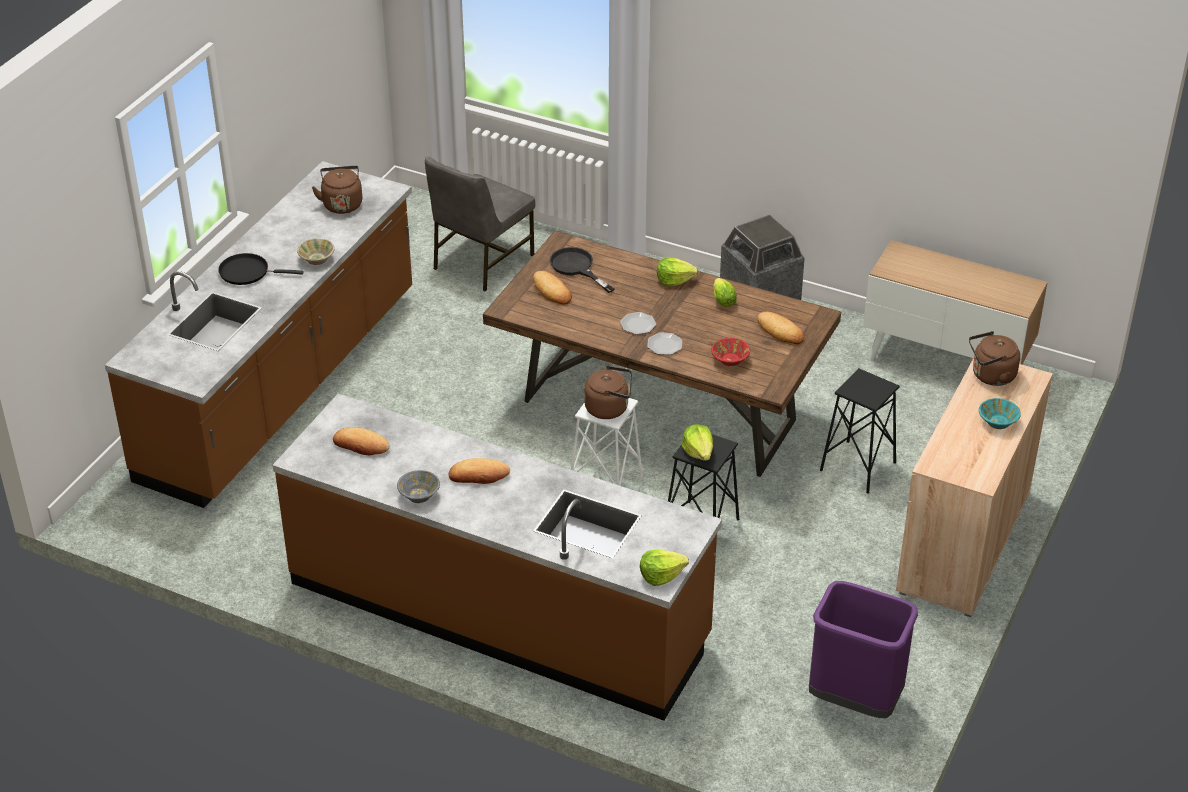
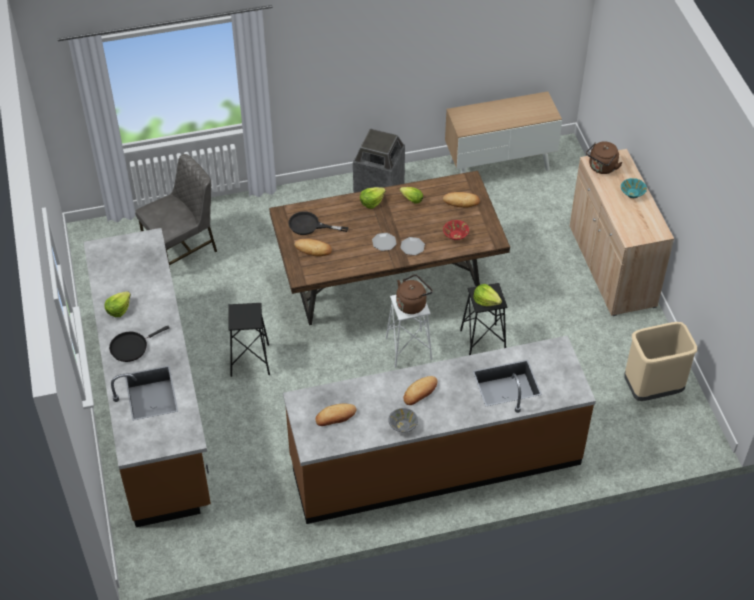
camera: 40 degrees left, 10 degrees up
beige bowl [297,238,335,265] -> none
brown kettle [312,166,362,214] -> none
grey chair [425,157,535,291] -> grey chair turned 120 degrees counterclockwise [135,154,217,272]
lettuce [640,550,689,586] -> lettuce moved to [104,291,131,317]
purple trash can [809,581,918,718] -> beige trash can [624,322,697,401]
black stool [820,368,900,494] -> black stool moved to [228,303,270,377]

